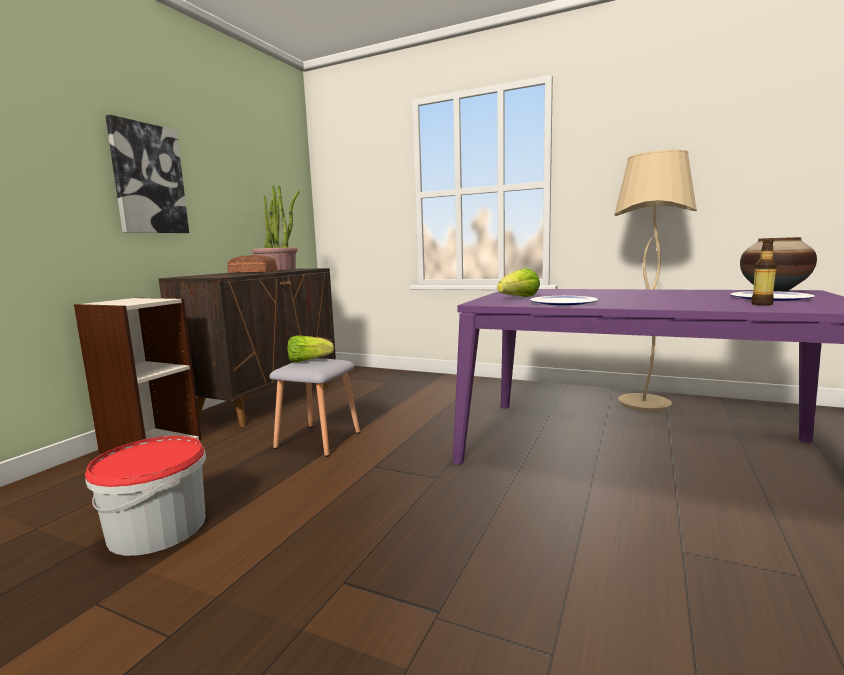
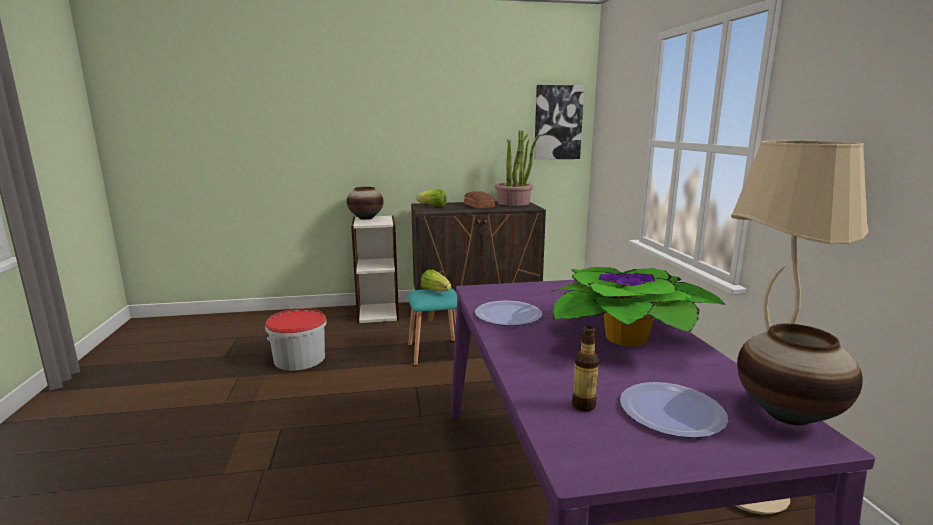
camera: 55 degrees right, 5 degrees up
picture [105,115,189,233] -> picture moved to [534,85,584,160]
grey stool [269,358,360,457] -> turquoise stool [408,288,457,366]
lettuce [497,268,540,297] -> lettuce moved to [417,189,447,207]
none -> vase [347,187,383,220]
none -> potted plant [552,267,725,347]

